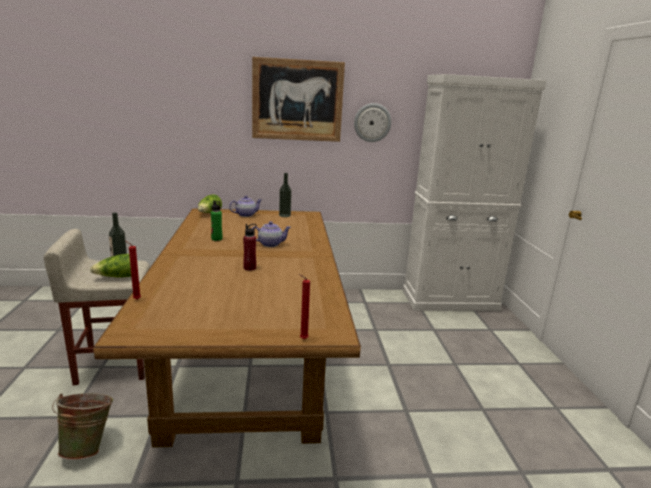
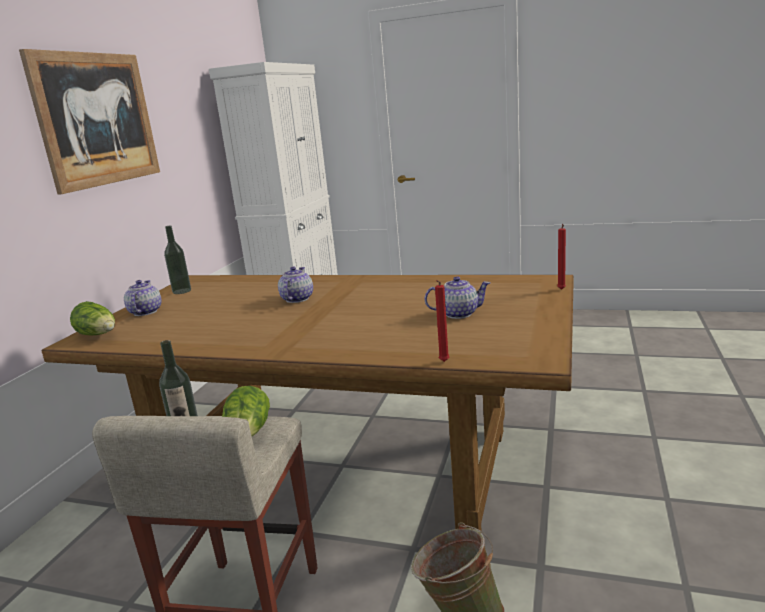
camera: 65 degrees left, 0 degrees up
green bottle [211,200,222,241] -> none
red bottle [243,224,257,271] -> none
wall clock [354,103,391,142] -> none
none -> teapot [425,276,490,319]

